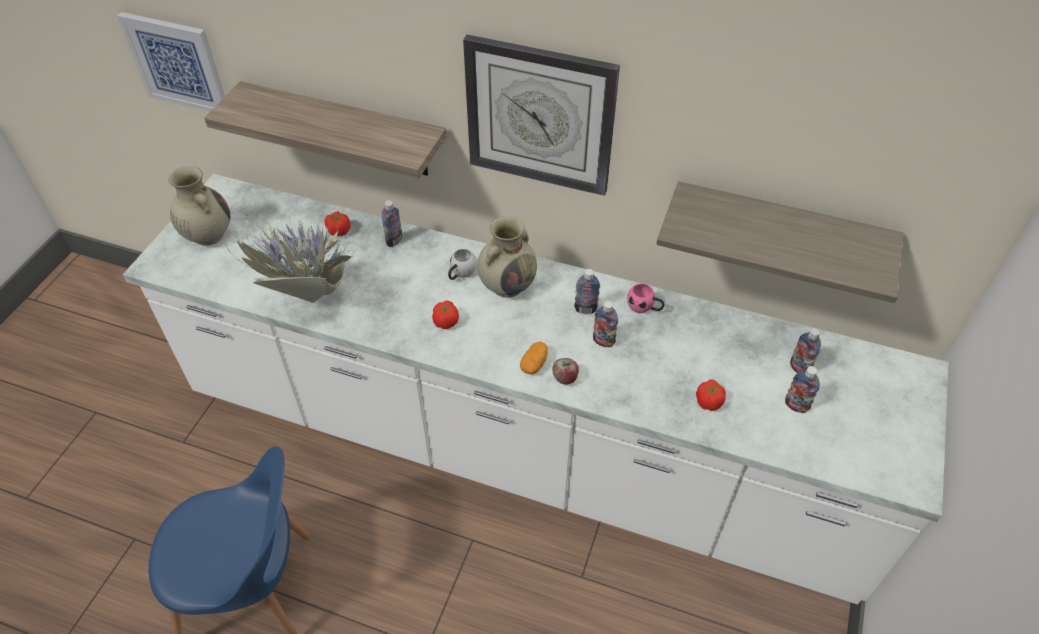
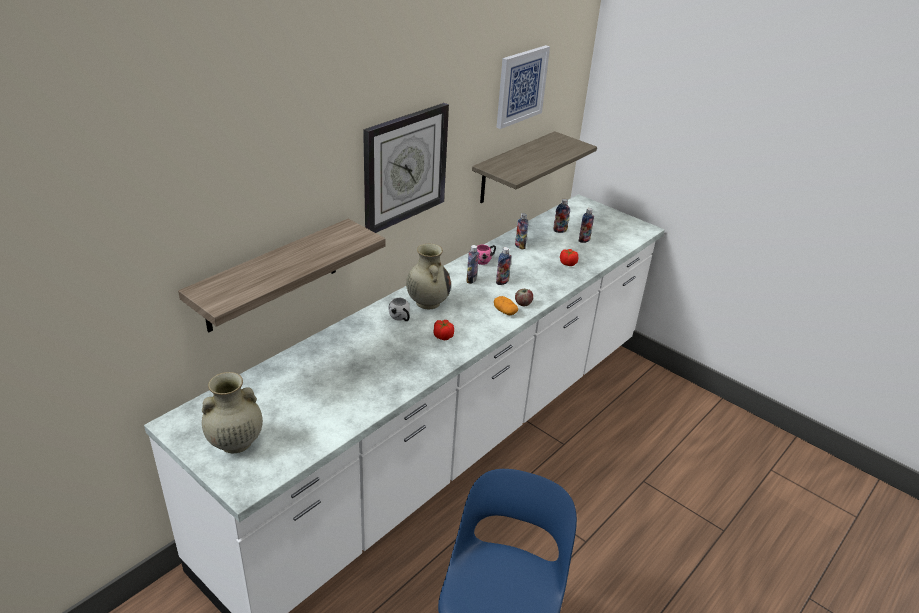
camera: 70 degrees left, 15 degrees down
picture [117,12,225,112] -> picture moved to [496,45,550,129]
potted plant [225,209,355,303] -> none
tomato [325,211,351,236] -> none
bottle [382,200,402,247] -> bottle moved to [515,213,528,250]

